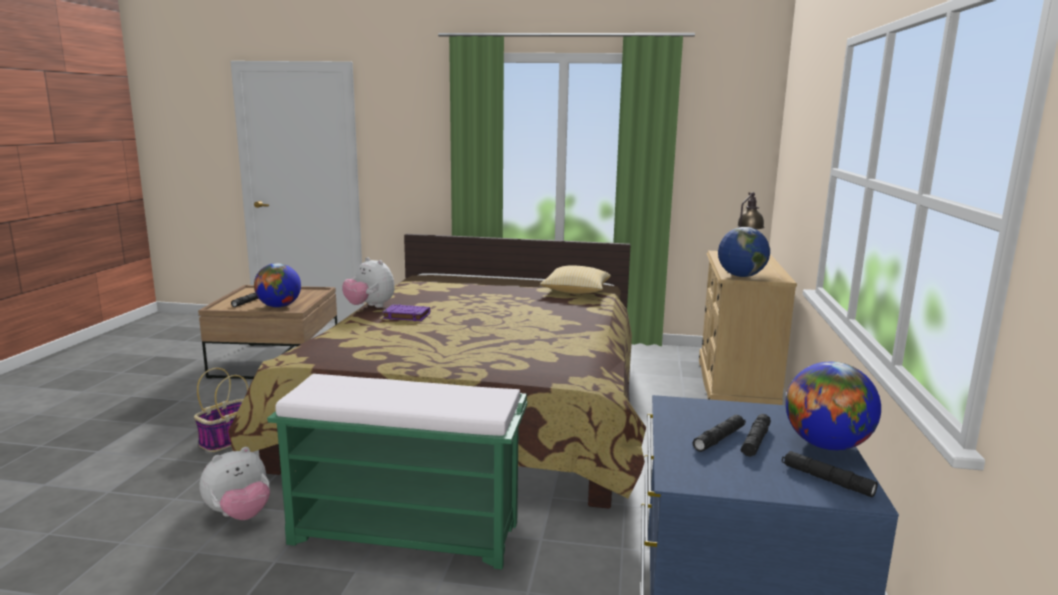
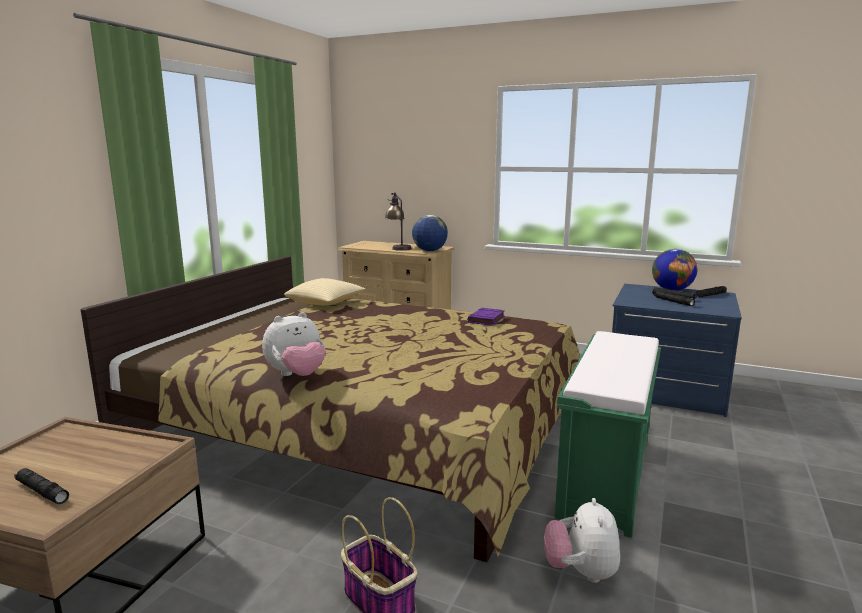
camera: 75 degrees left, 0 degrees up
plush toy [200,447,270,520] -> plush toy turned 150 degrees counterclockwise [544,498,620,583]
globe [254,263,301,308] -> none
purple book [383,304,430,321] -> purple book moved to [467,308,505,326]

